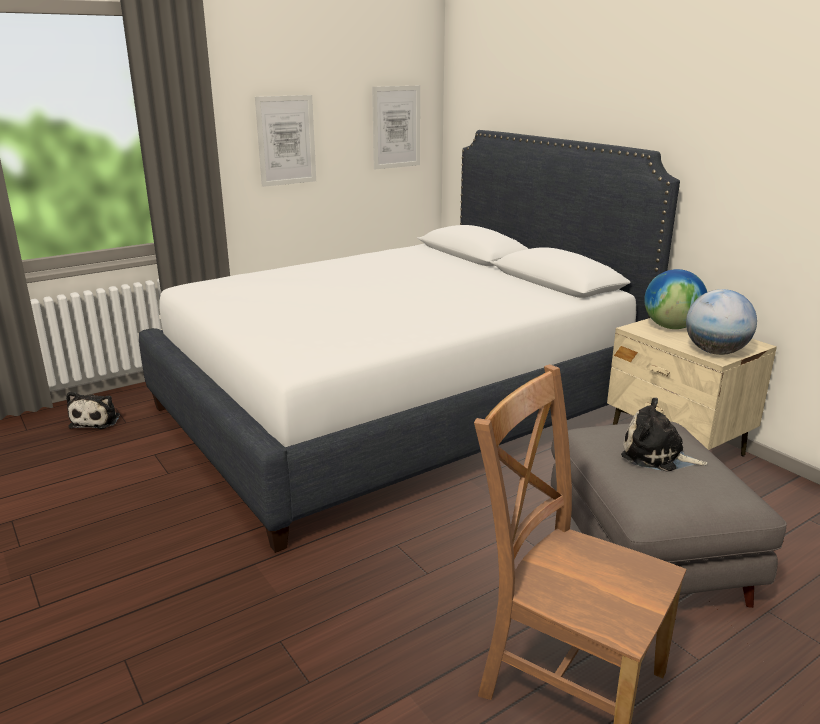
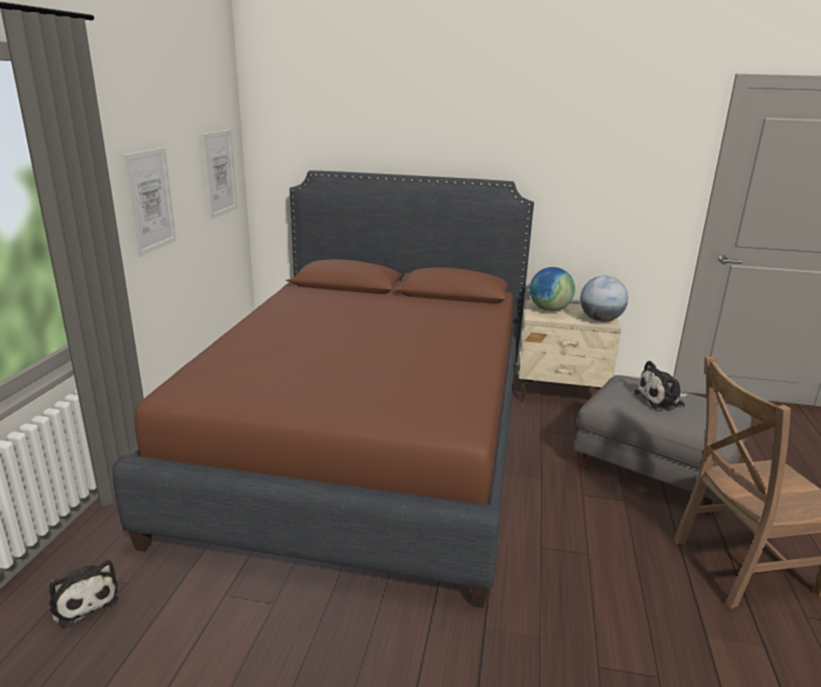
camera: 45 degrees left, 0 degrees up
white bed [139,130,680,553] -> brown bed [112,170,534,608]

